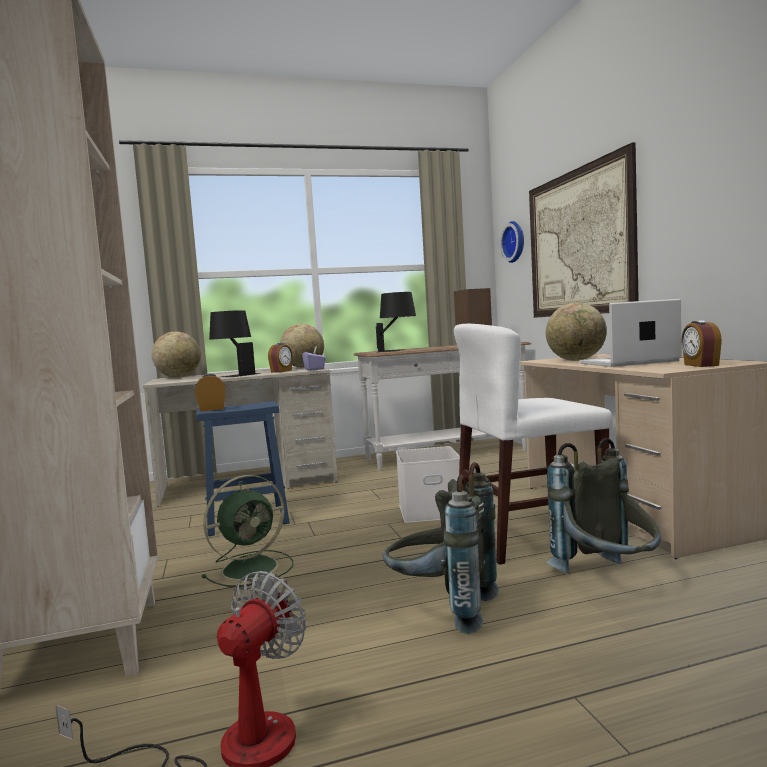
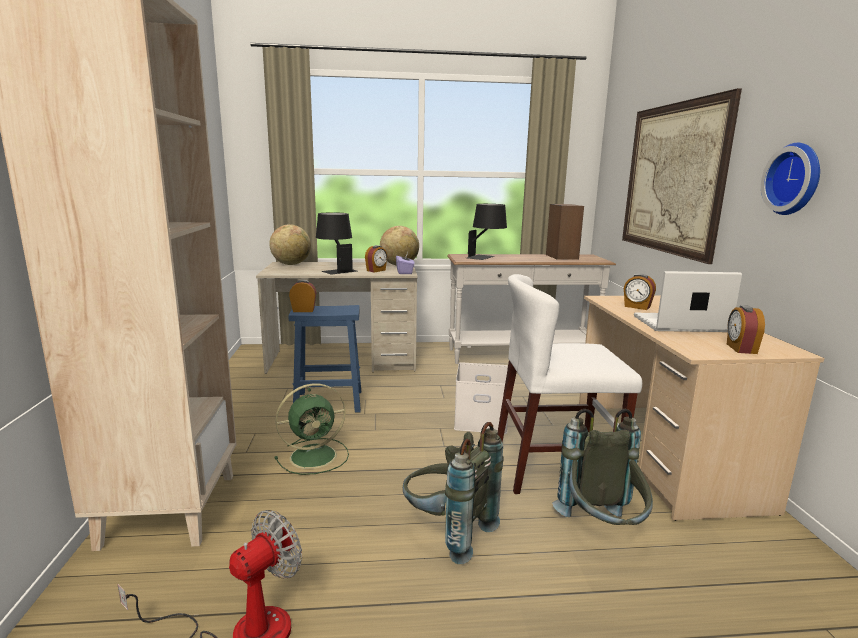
camera: 10 degrees right, 10 degrees up
wall clock [500,221,524,263] -> wall clock moved to [761,143,820,215]
globe [546,302,607,361] -> alarm clock [624,274,656,310]

